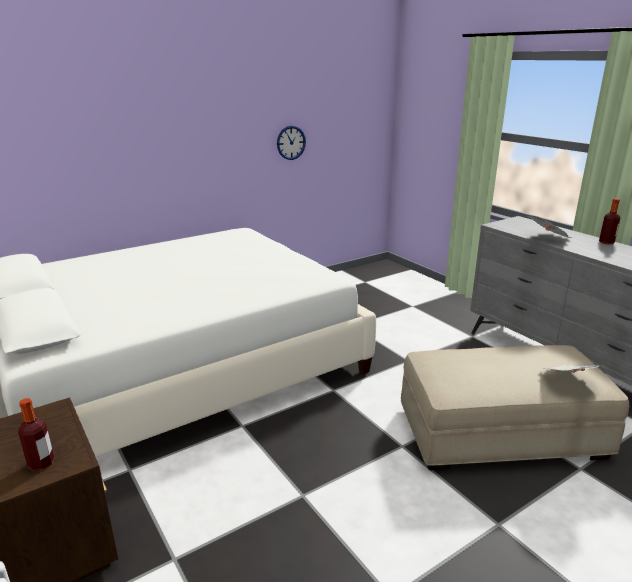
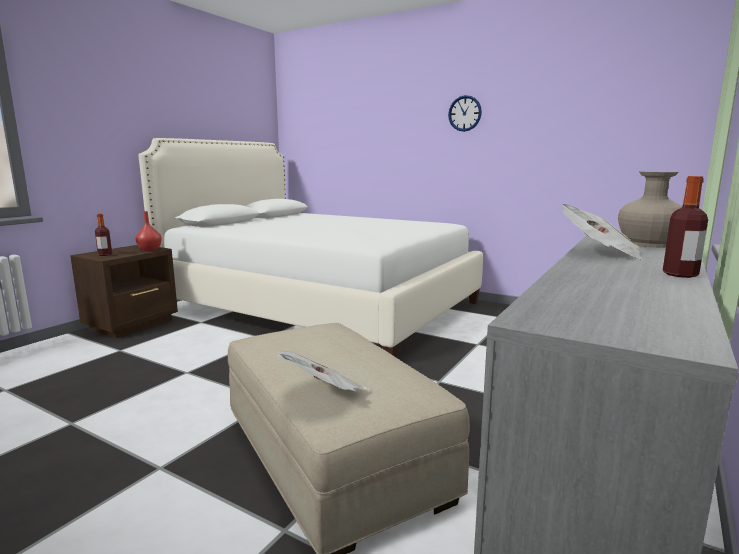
camera: 65 degrees right, 10 degrees down
wall clock [277,126,306,160] -> wall clock moved to [448,95,482,132]
none -> red vase [135,211,162,251]
none -> beige vase [618,171,682,248]

